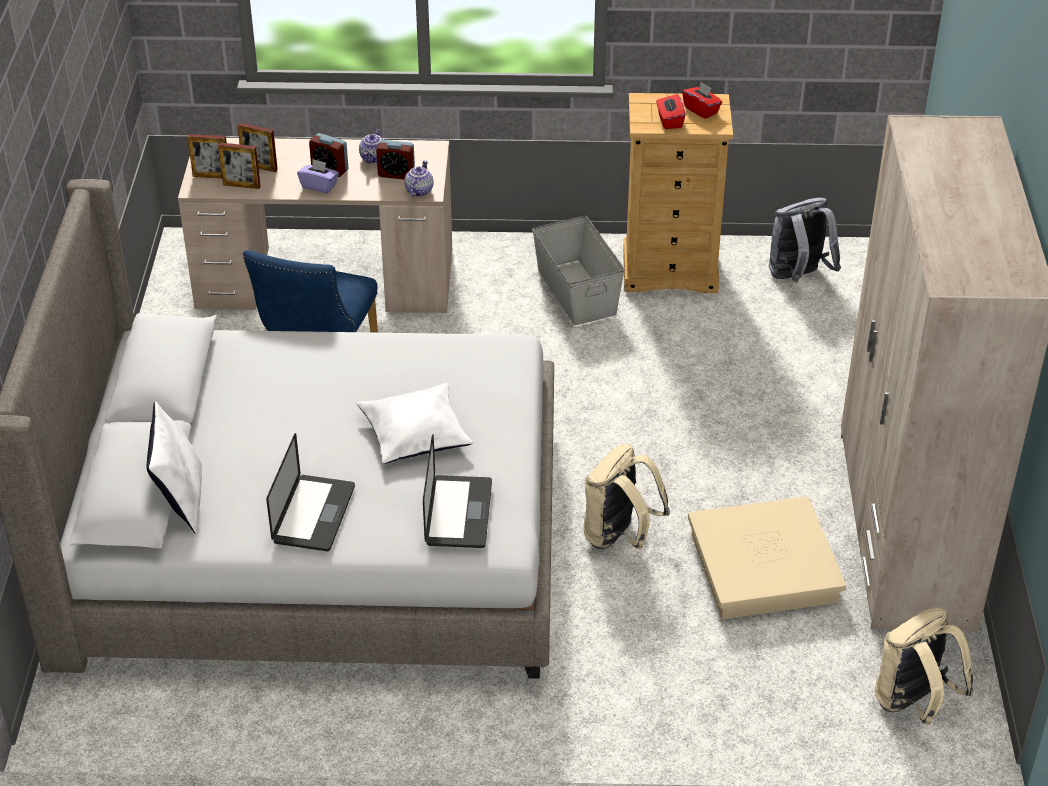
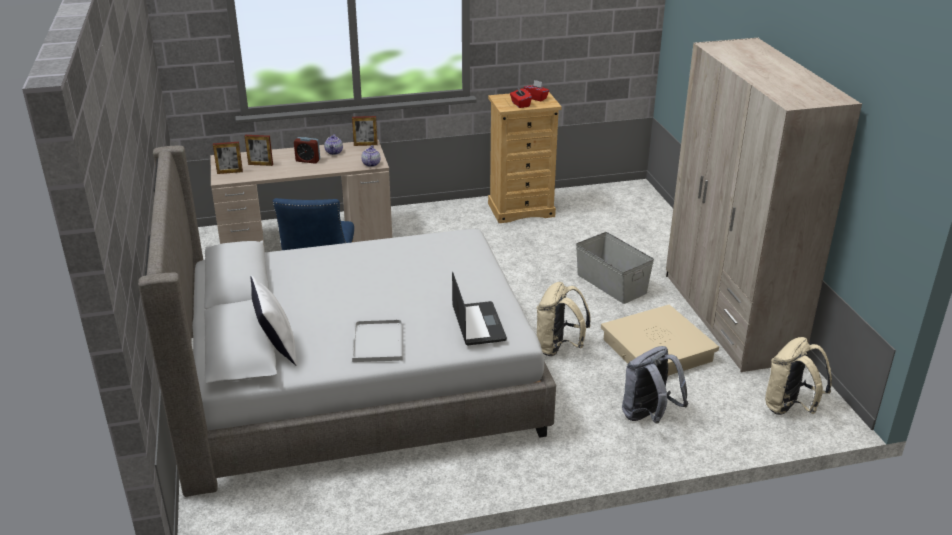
camera: 15 degrees left, 10 degrees down
picture frame [218,142,261,189] -> picture frame moved to [352,116,378,146]
laptop [266,433,355,551] -> white tray [352,319,403,362]
purple tissue box [297,159,339,193] -> none
white pillow [356,383,473,464] -> none
alarm clock [376,140,415,180] -> none
grey storage box [532,216,625,325] -> grey storage box moved to [576,232,654,304]
grey backpack [769,198,841,283] -> grey backpack moved to [622,346,688,424]

